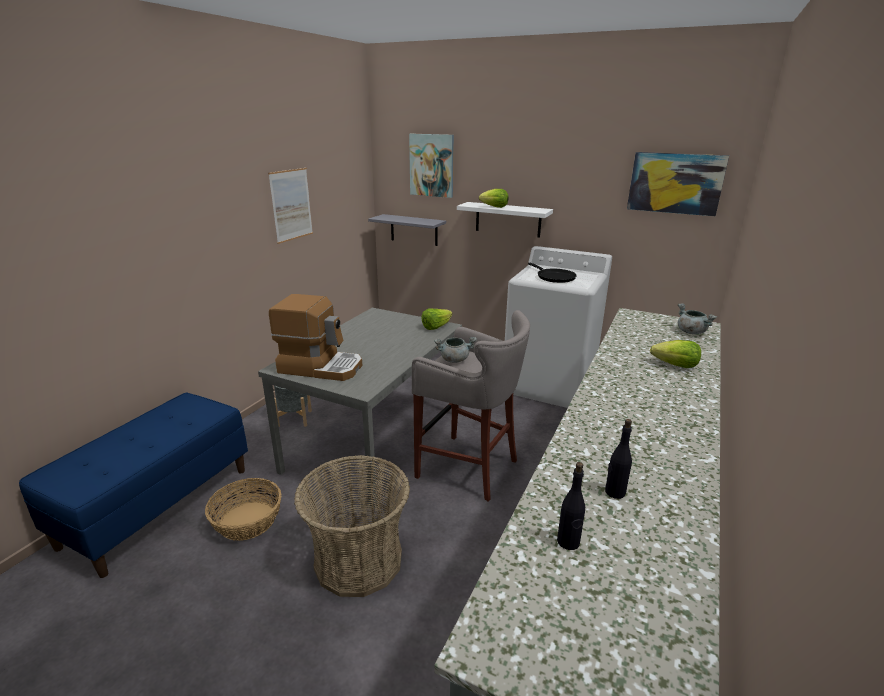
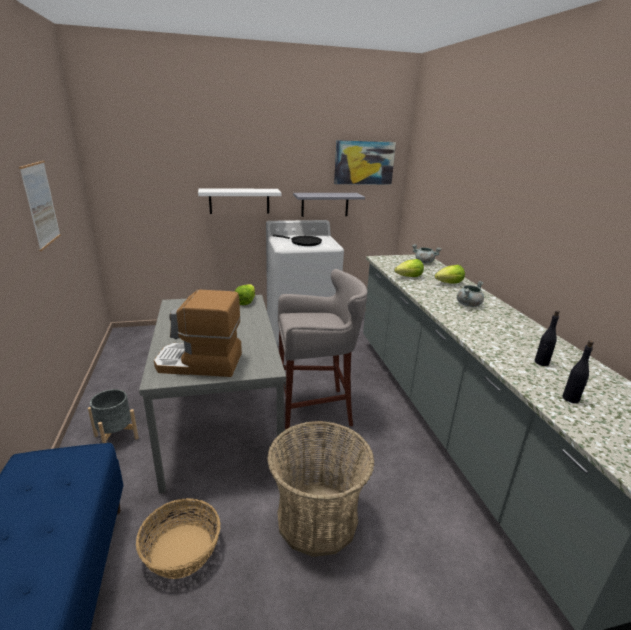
camera: 40 degrees left, 0 degrees up
coffee machine [269,294,362,381] -> coffee machine turned 150 degrees counterclockwise [154,290,242,377]
grey shelf [368,214,446,246] -> grey shelf moved to [293,193,365,217]
picture [409,134,454,198] -> none
grey cooking pot [434,337,477,363] -> grey cooking pot moved to [457,281,484,307]
lettuce [479,189,509,208] -> lettuce moved to [395,259,424,277]

